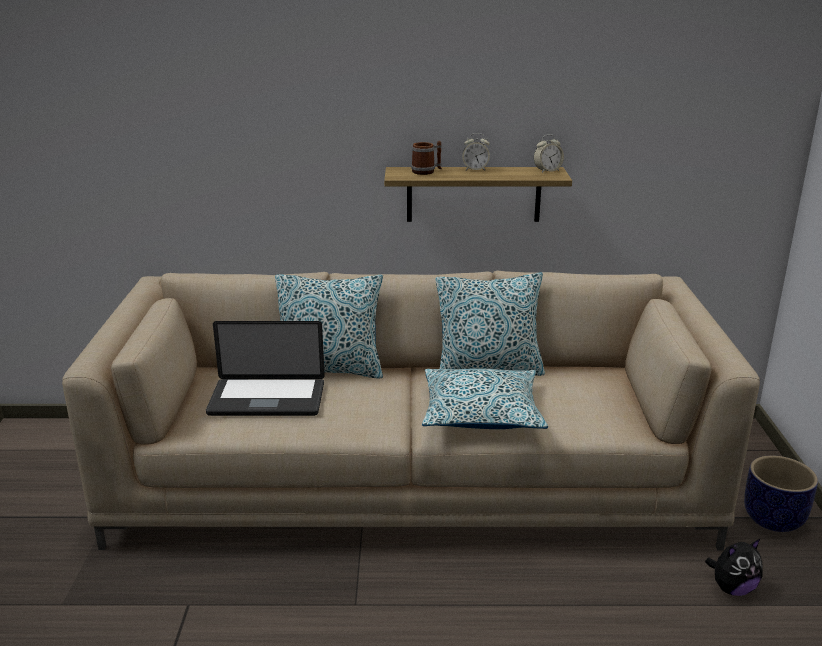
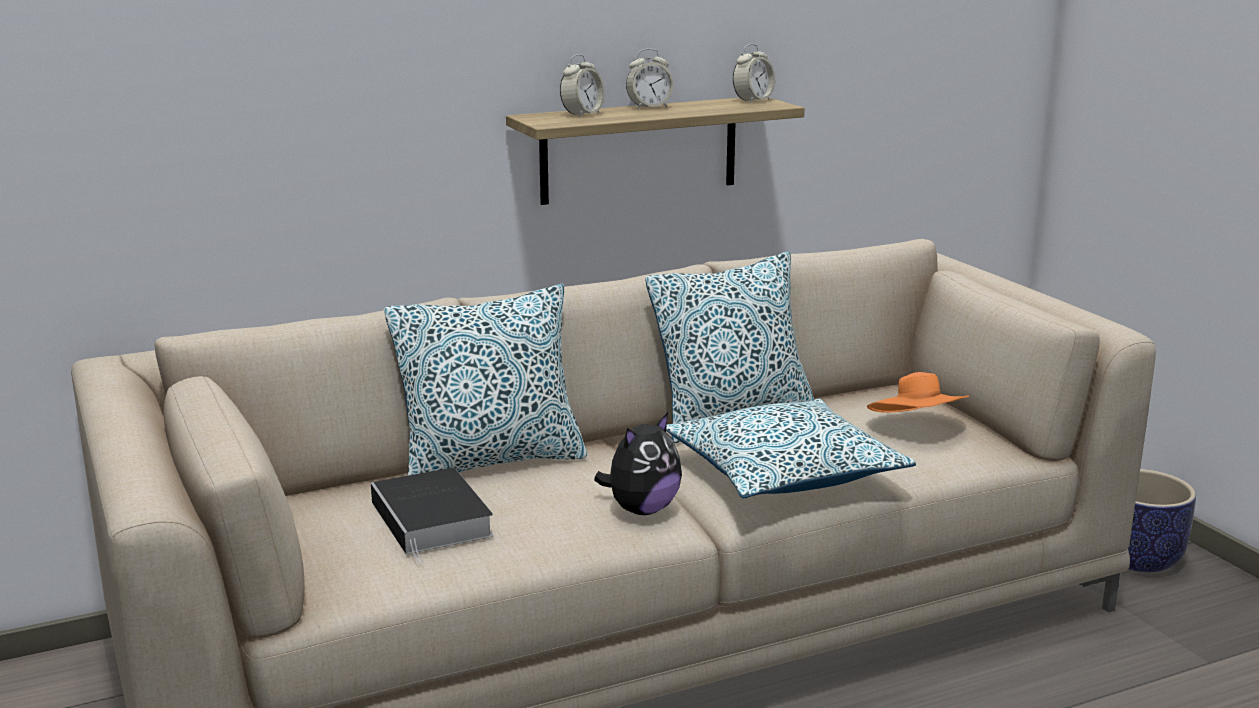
camera: 25 degrees left, 5 degrees down
laptop [206,321,325,416] -> book [371,468,494,564]
mug [411,141,442,175] -> alarm clock [560,54,605,117]
plush toy [705,539,763,596] -> plush toy moved to [594,412,682,515]
none -> orange hat [867,372,969,413]

